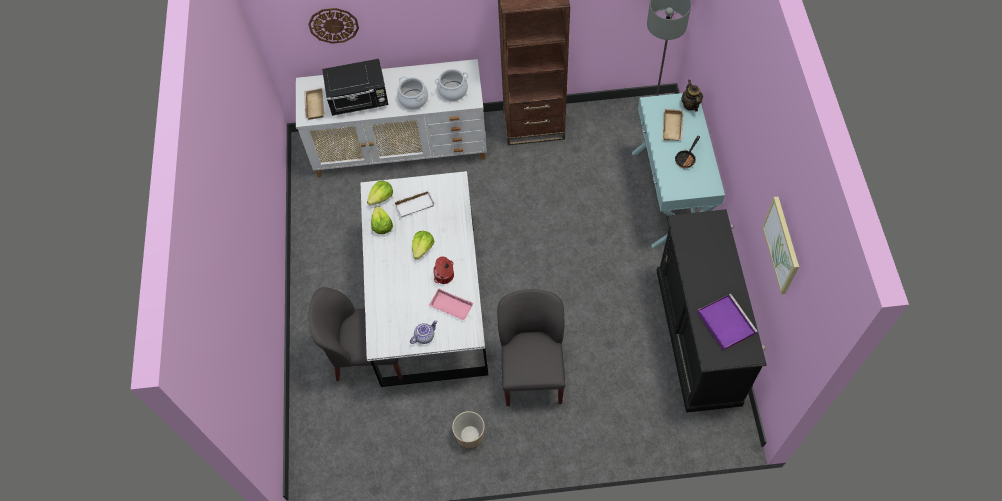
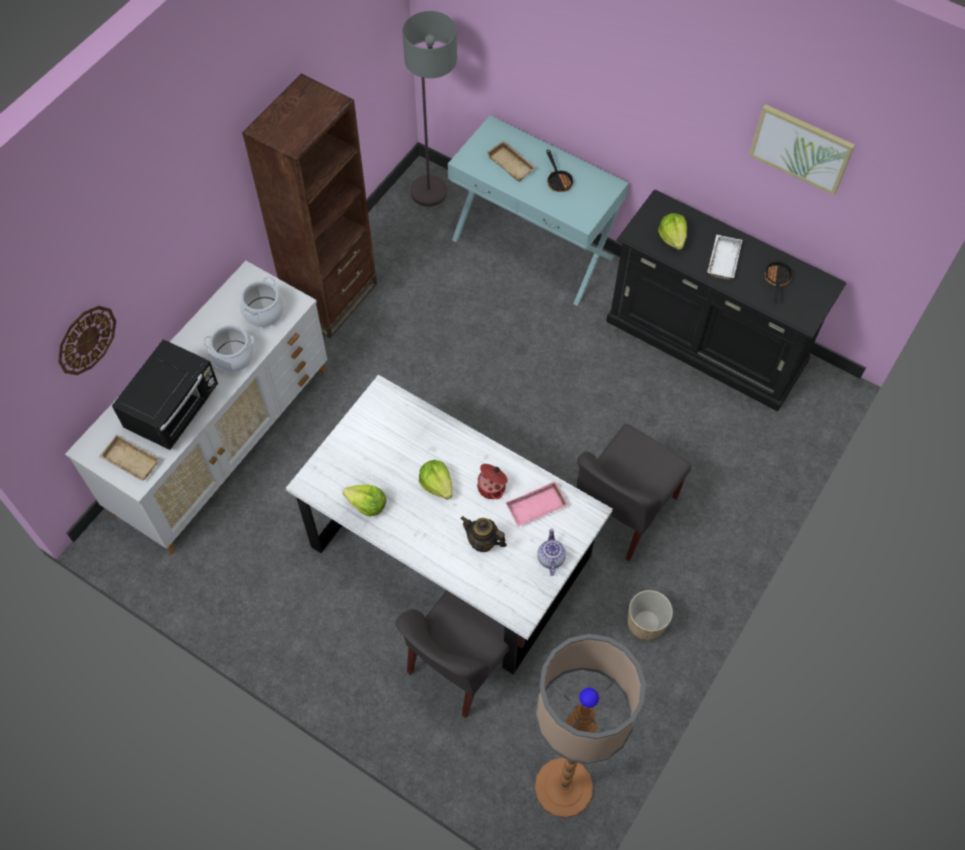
camera: 55 degrees left, 0 degrees up
lettuce [367,181,393,206] -> lettuce moved to [658,213,687,250]
white tray [393,189,435,217] -> white tray moved to [707,235,742,280]
grey chair [497,289,565,406] -> grey chair turned 90 degrees counterclockwise [577,424,691,561]
teapot [681,80,703,112] -> teapot moved to [461,516,507,552]
purple tray [697,294,758,351] -> frying pan [764,262,793,303]
none -> floor lamp [535,634,646,818]

